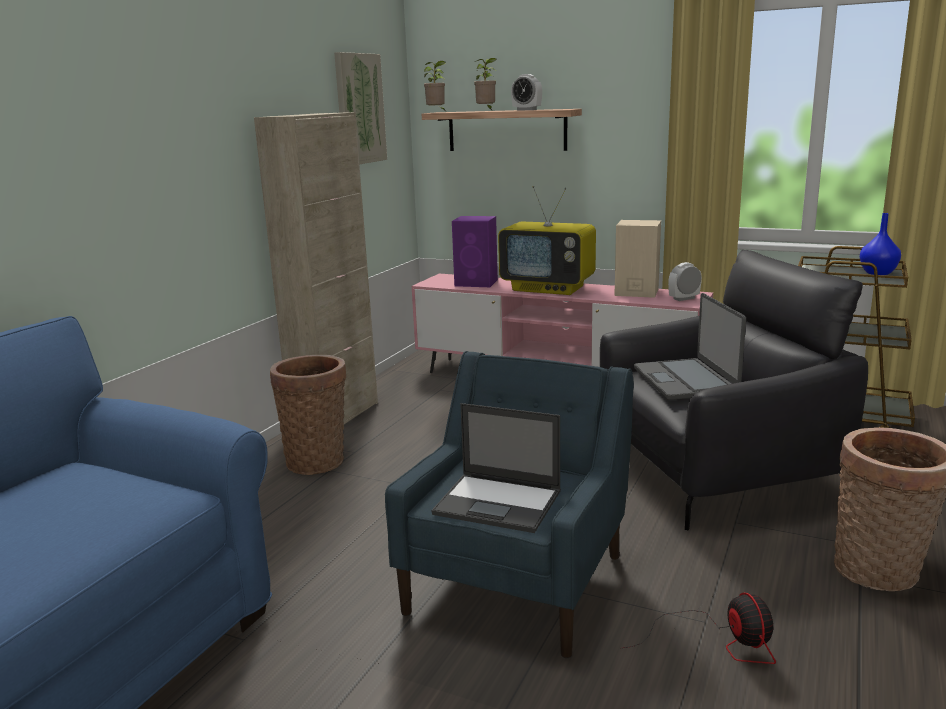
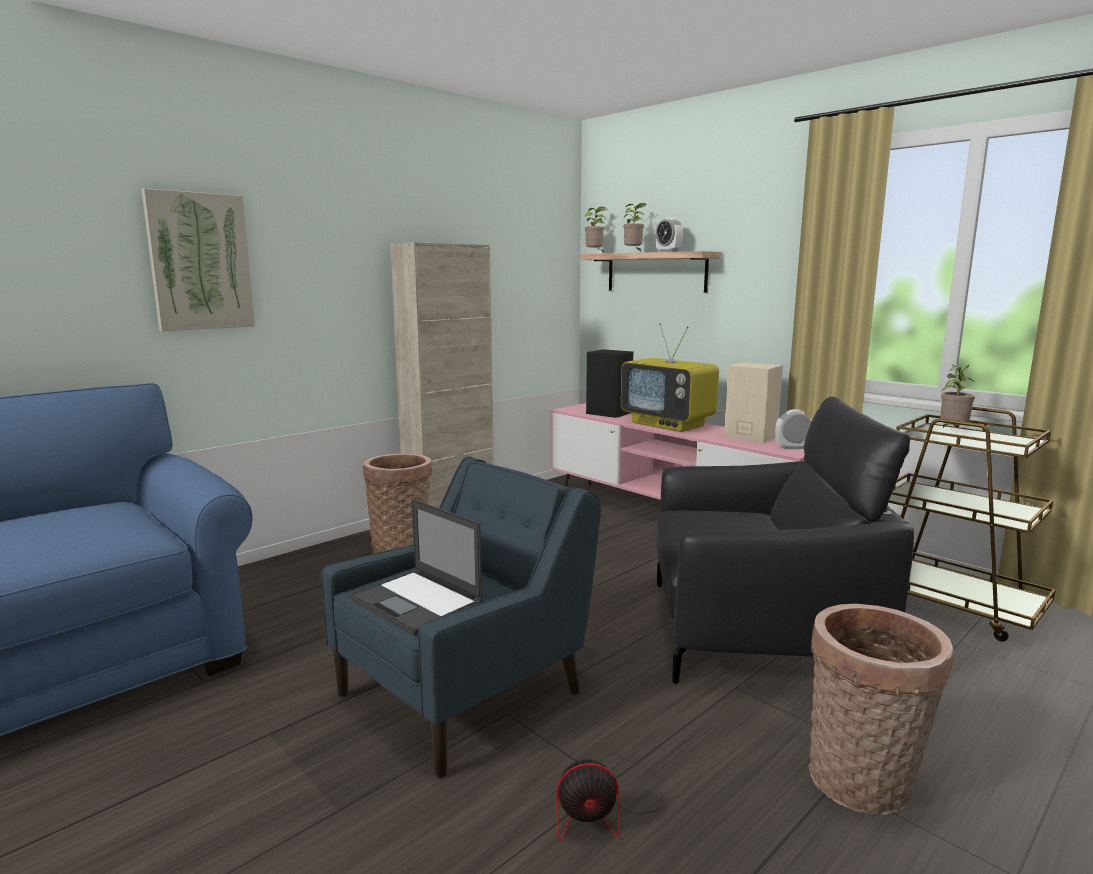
camera: 20 degrees right, 5 degrees down
picture [334,52,387,164] -> picture moved to [141,188,255,331]
purple speaker [452,216,498,287] -> black speaker [586,349,633,418]
fan [623,593,776,664] -> fan turned 75 degrees clockwise [555,735,664,841]
laptop [634,293,746,400] -> none
blue vase [860,213,901,275] -> none
none -> potted plant [940,364,975,428]

